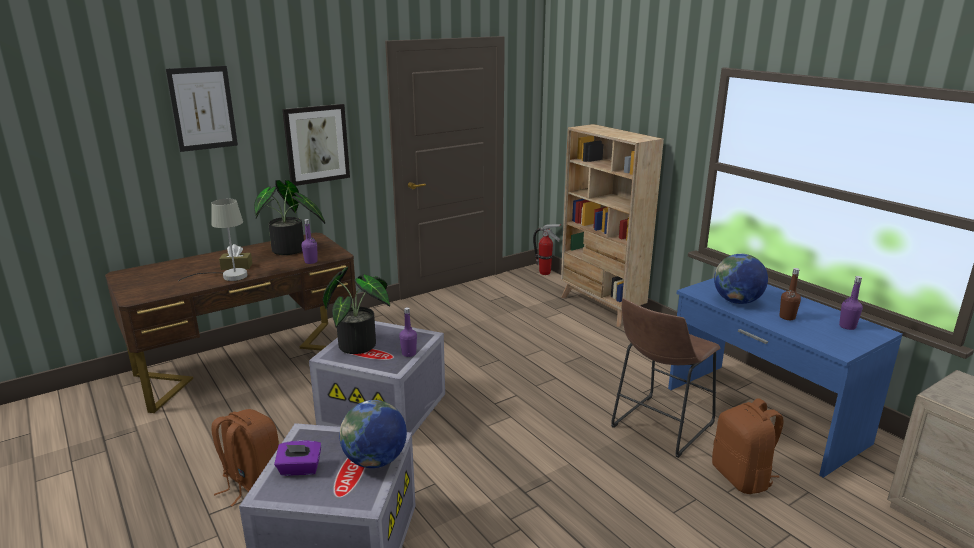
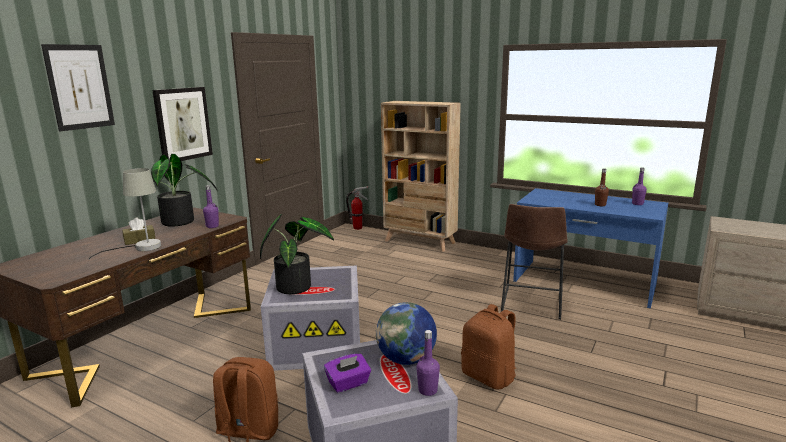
camera: 25 degrees left, 5 degrees down
purple bottle [399,307,417,357] -> purple bottle moved to [416,330,440,396]
brown backpack [712,399,784,494] -> brown backpack moved to [461,304,516,389]
globe [714,254,768,304] -> none

